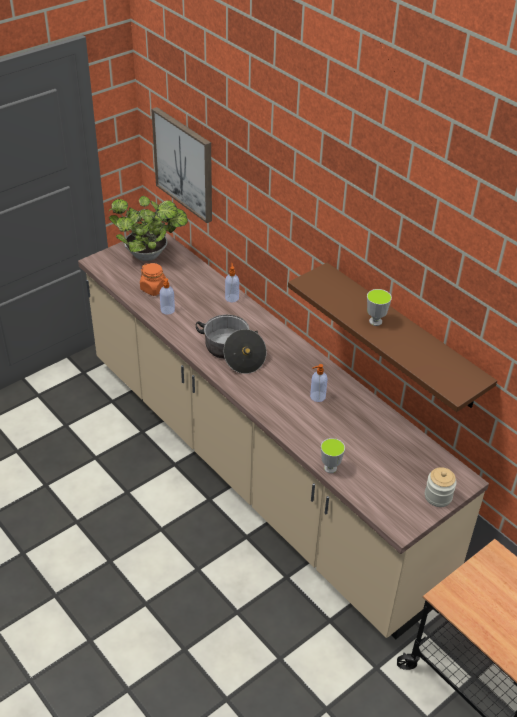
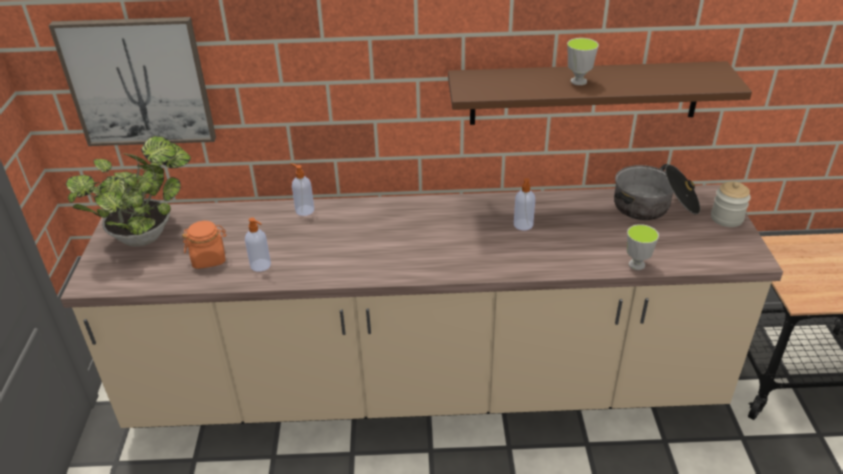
camera: 50 degrees left, 5 degrees down
cooking pot [196,314,267,374] -> cooking pot moved to [614,164,700,220]

